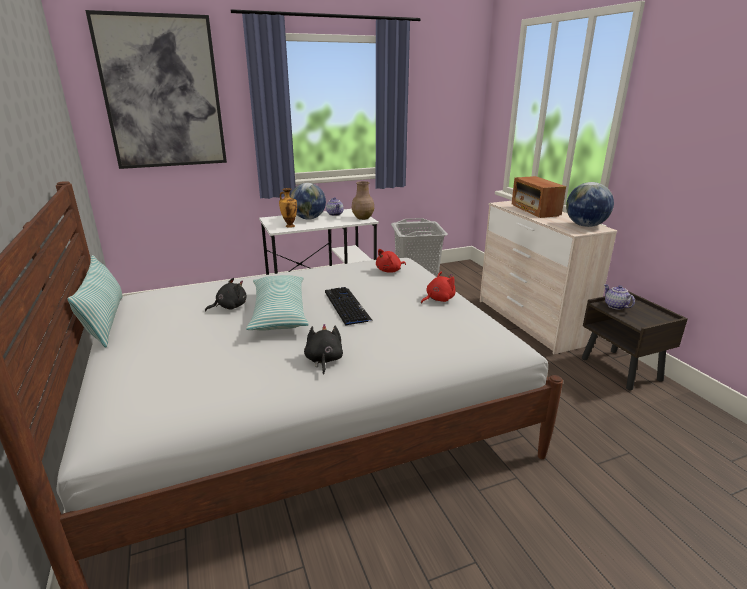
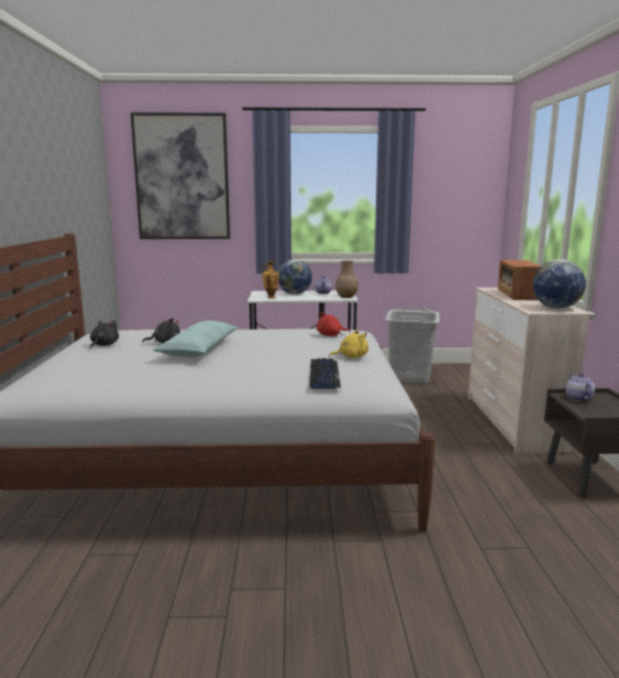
camera: 20 degrees right, 10 degrees down
pillow [68,255,123,348] -> none
black plush toy [304,324,343,375] -> black plush toy moved to [90,320,119,349]
keyboard [325,287,373,325] -> keyboard moved to [309,358,341,389]
red plush toy [421,271,456,304] -> yellow plush toy [329,330,369,358]

